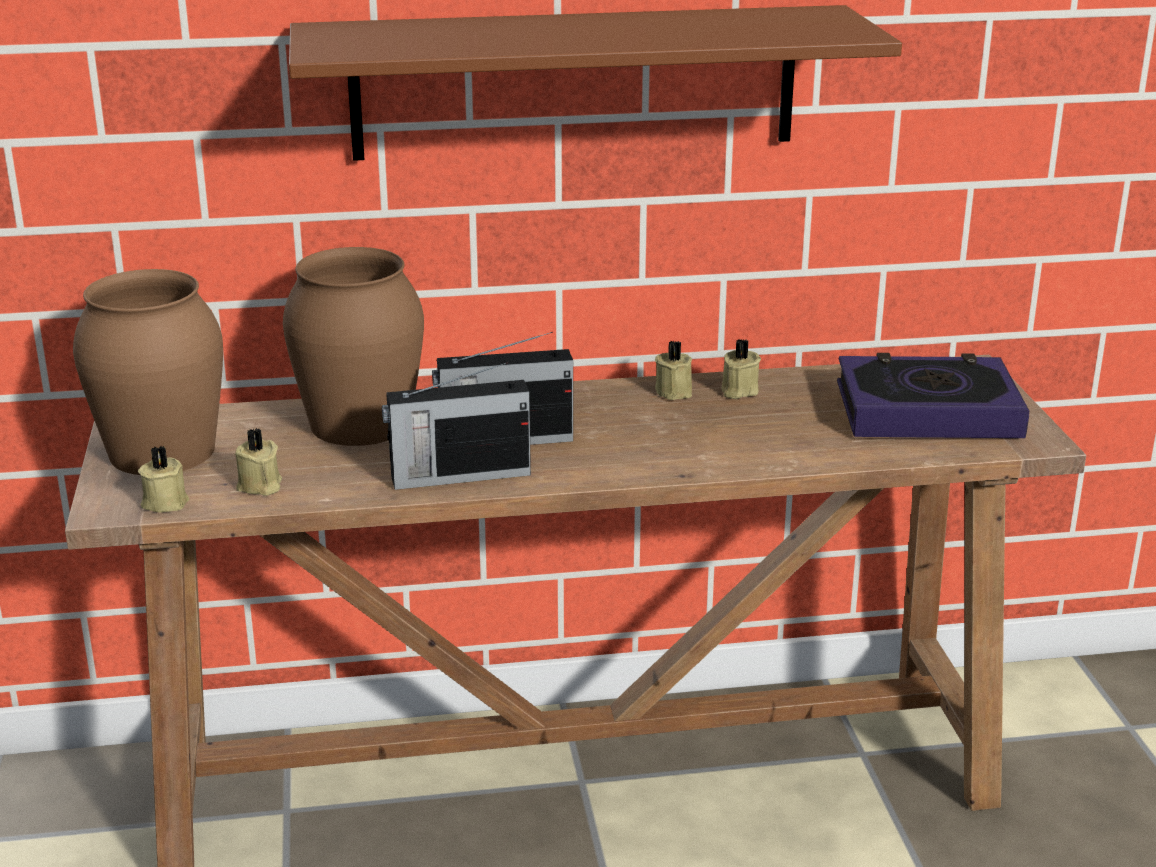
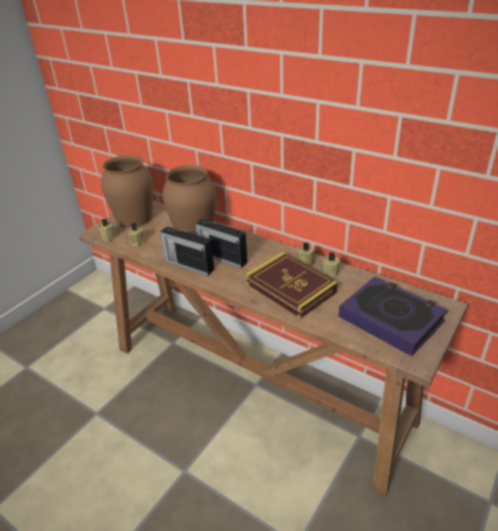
camera: 45 degrees right, 10 degrees up
brown shelf [289,5,902,161] -> none
none -> book [245,252,338,319]

